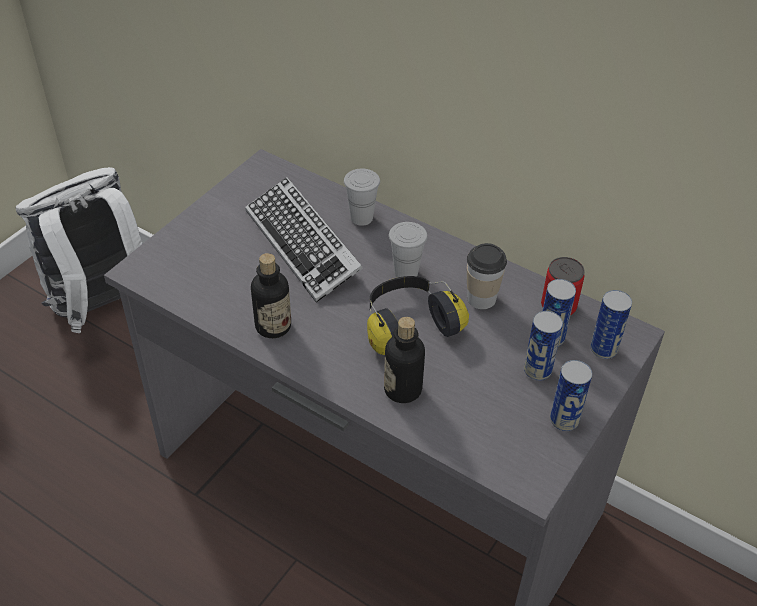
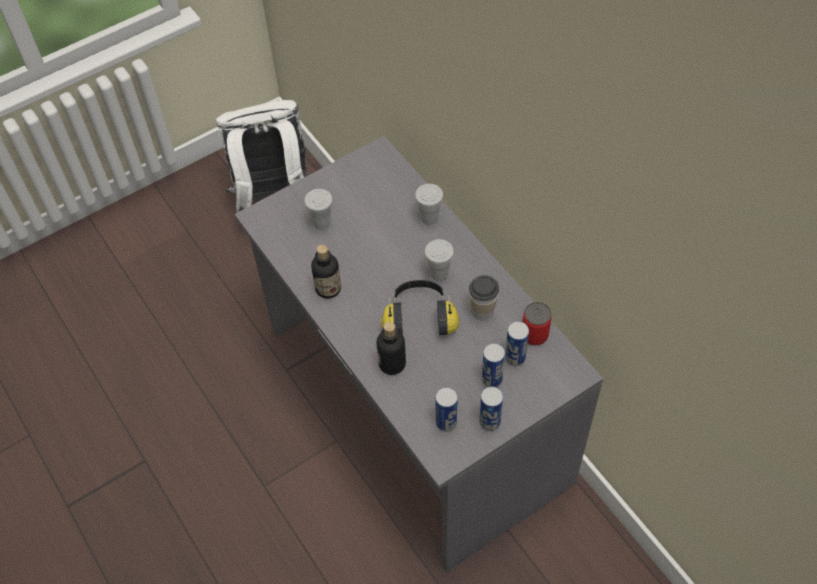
camera: 25 degrees right, 10 degrees up
keyboard [245,177,363,303] -> none
can [590,290,632,359] -> can moved to [436,387,458,432]
none -> white cup [305,189,333,230]

